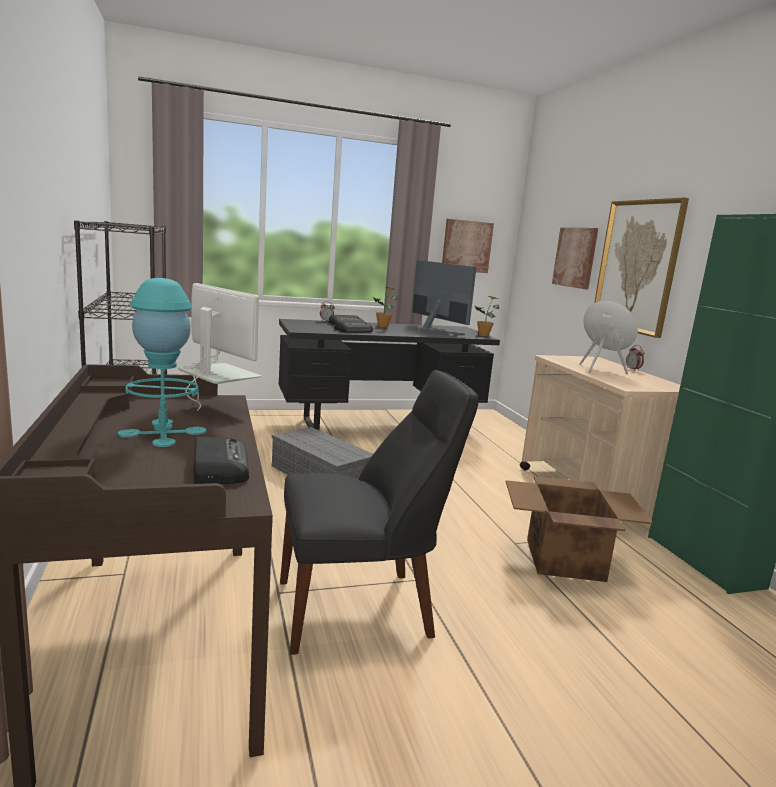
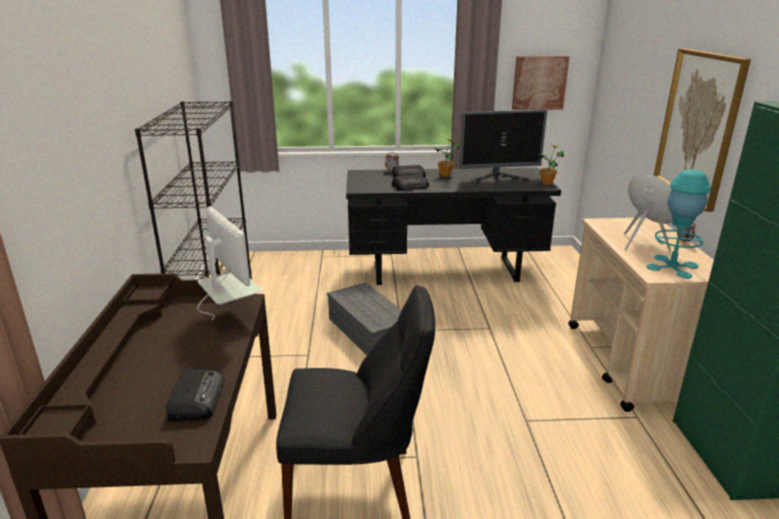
camera: 15 degrees right, 10 degrees up
turquoise table lamp [118,278,206,447] -> turquoise table lamp moved to [646,169,711,278]
monitor [412,260,476,335] -> monitor turned 105 degrees clockwise [460,110,547,182]
cardboard box [506,476,653,582] -> none
picture [552,228,598,290] -> none

